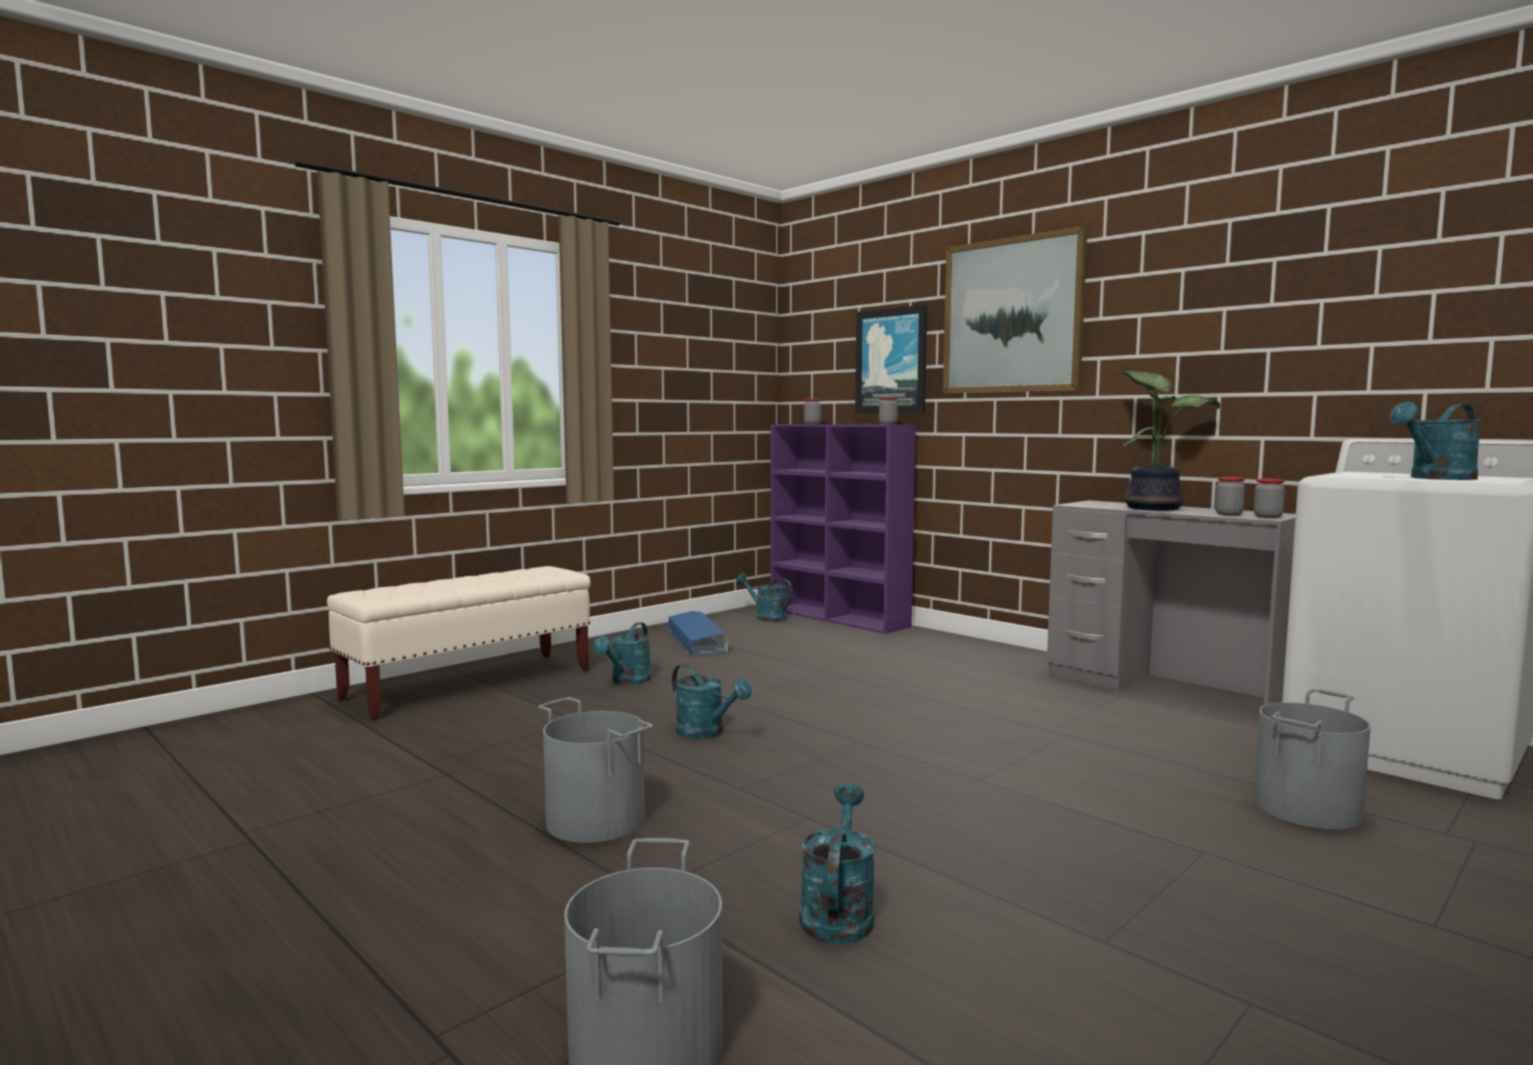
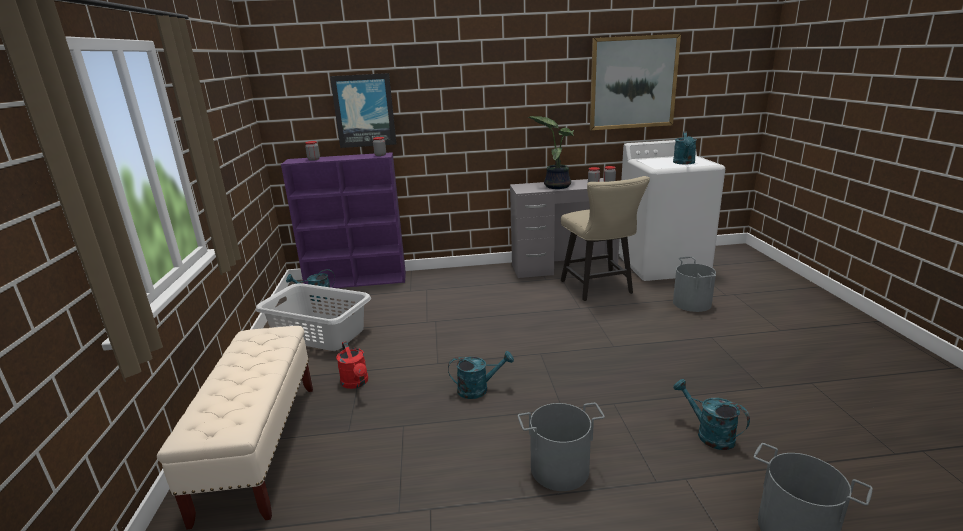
camera: 50 degrees left, 15 degrees up
turquoise watering can [593,622,652,685] -> red watering can [336,341,368,389]
blue storage box [669,611,728,655] -> grey laundry basket [256,283,371,351]
picture [943,226,1087,393] -> picture moved to [590,34,681,130]
none -> beige chair [561,176,650,301]

